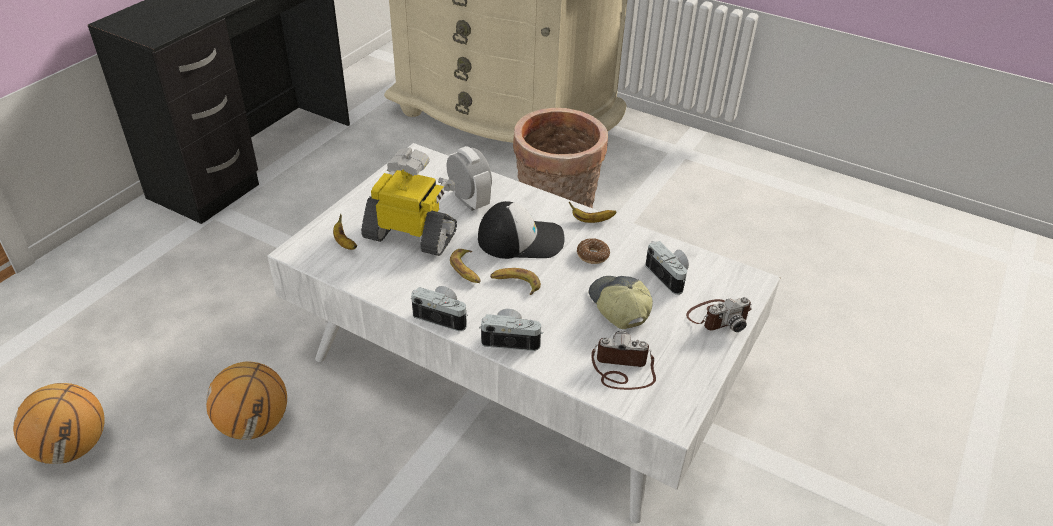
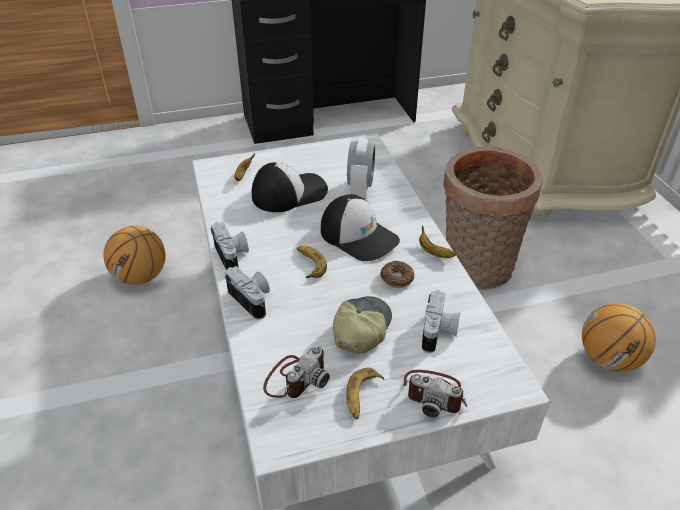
camera: 45 degrees right, 0 degrees up
basketball [13,383,105,464] -> basketball moved to [582,303,656,372]
toy robot [361,147,457,256] -> cap [252,162,328,212]
banana [450,249,481,283] -> banana moved to [346,368,384,420]
camera [591,331,656,390] -> camera turned 75 degrees clockwise [263,347,330,398]

